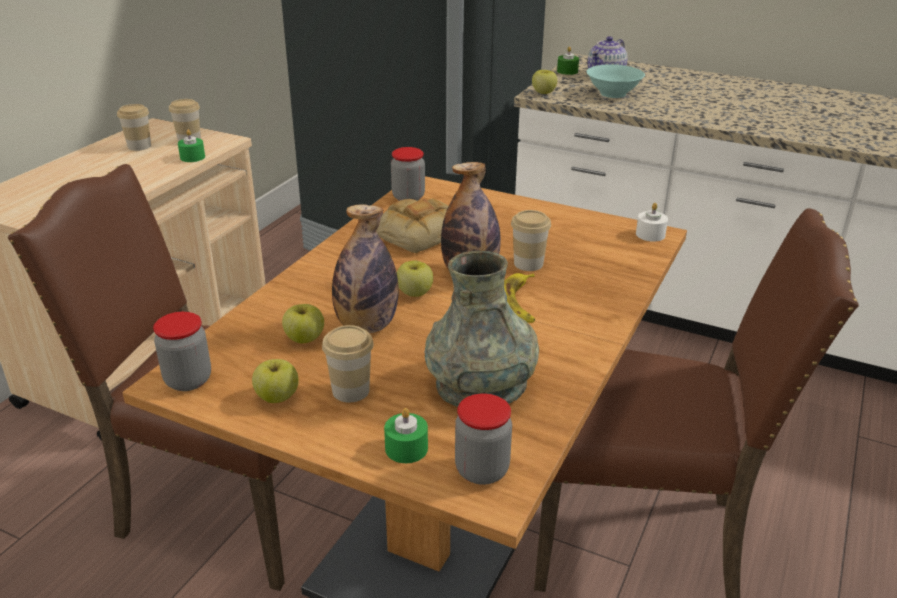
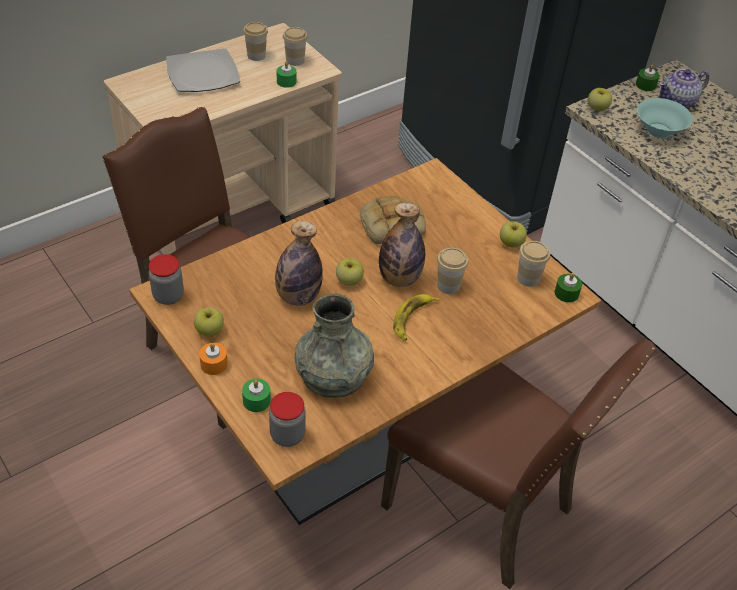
camera: 25 degrees right, 15 degrees up
apple [282,304,324,344] -> apple moved to [500,221,527,248]
cup [322,325,374,402] -> cup moved to [517,241,550,287]
jar [391,147,425,201] -> none
white candle [636,203,668,242] -> green candle [554,273,582,303]
none -> plate [166,48,240,92]
none -> orange candle [199,343,228,375]

